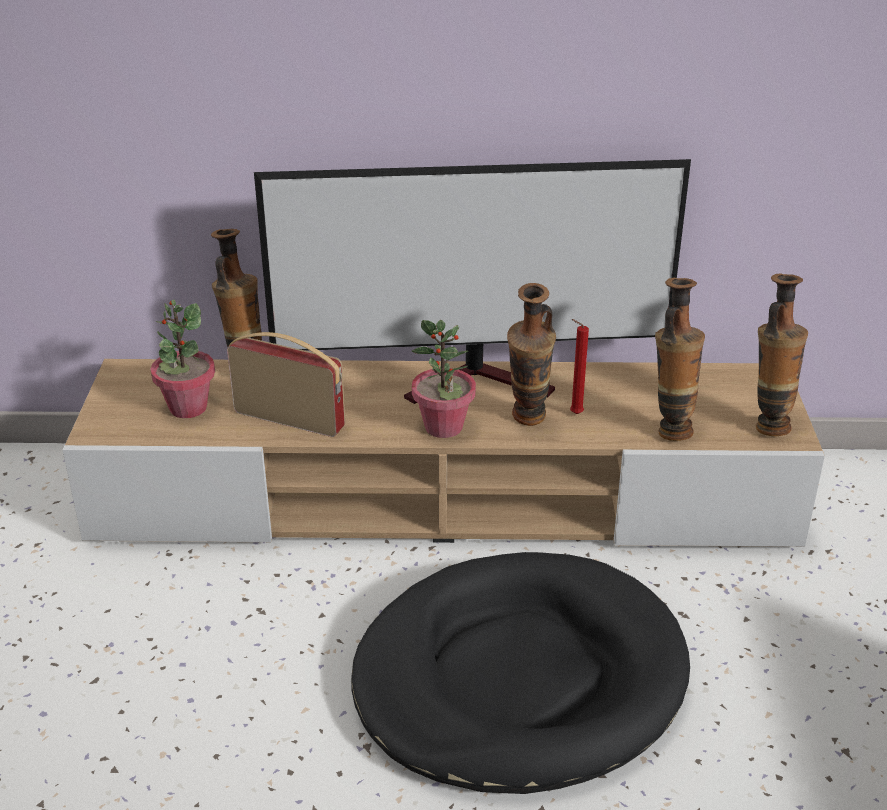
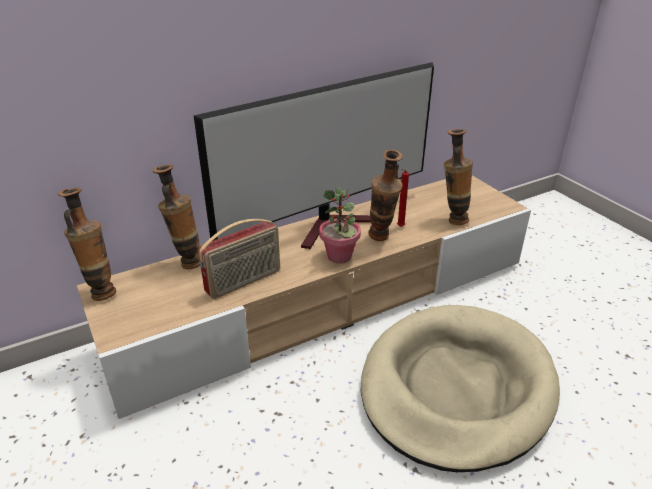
camera: 30 degrees left, 0 degrees up
potted plant [150,300,215,418] -> none
radio [227,332,345,437] -> radio turned 150 degrees clockwise [198,219,280,299]
black dog bed [351,552,690,794] -> beige dog bed [361,305,560,472]
vase [756,273,808,436] -> vase moved to [58,188,116,301]

